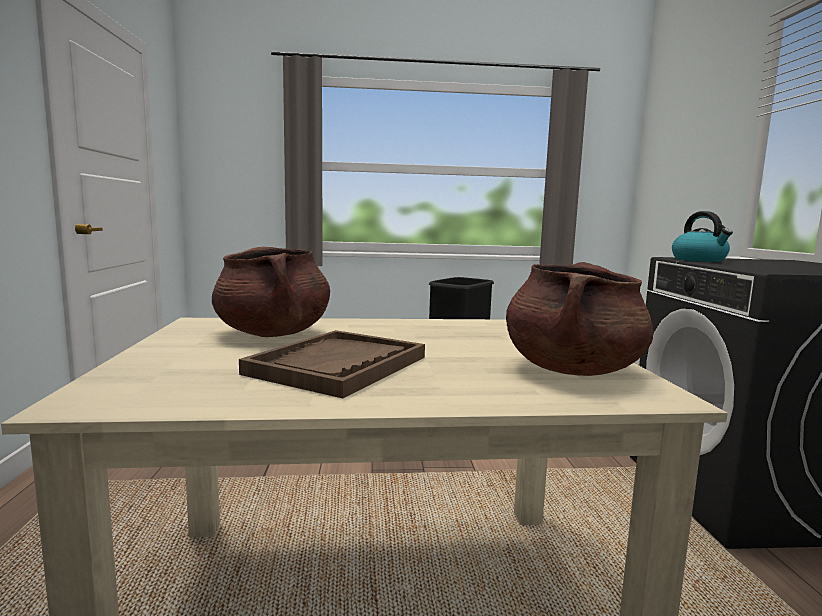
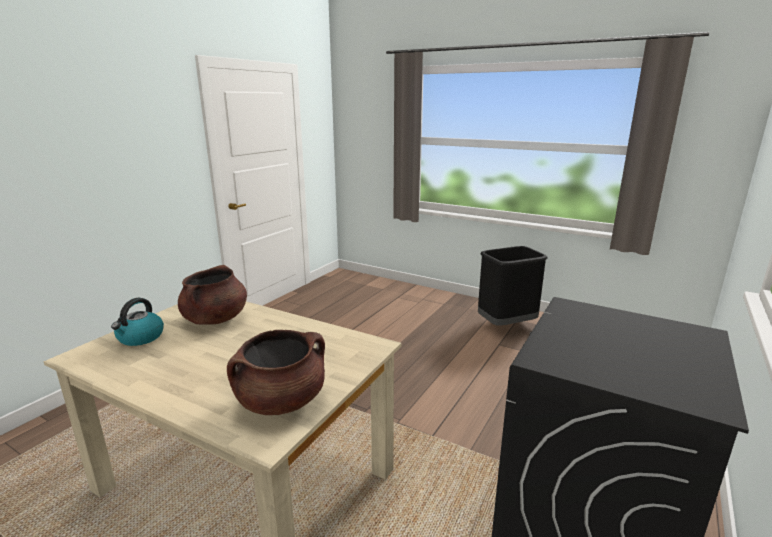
camera: 35 degrees right, 10 degrees up
brown tray [239,330,425,398] -> none
kettle [672,211,733,262] -> kettle moved to [111,298,164,346]

